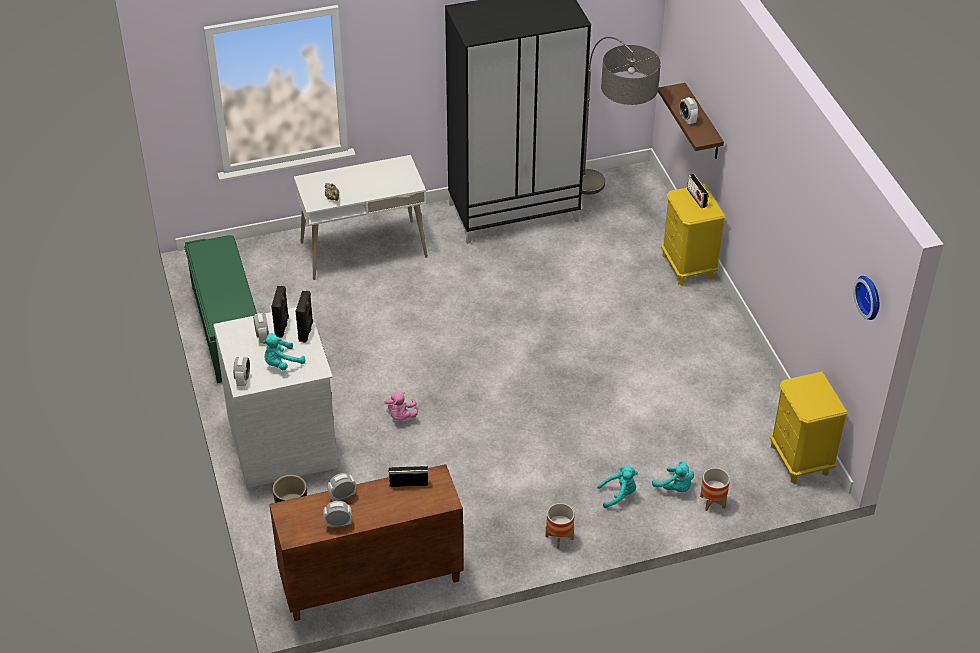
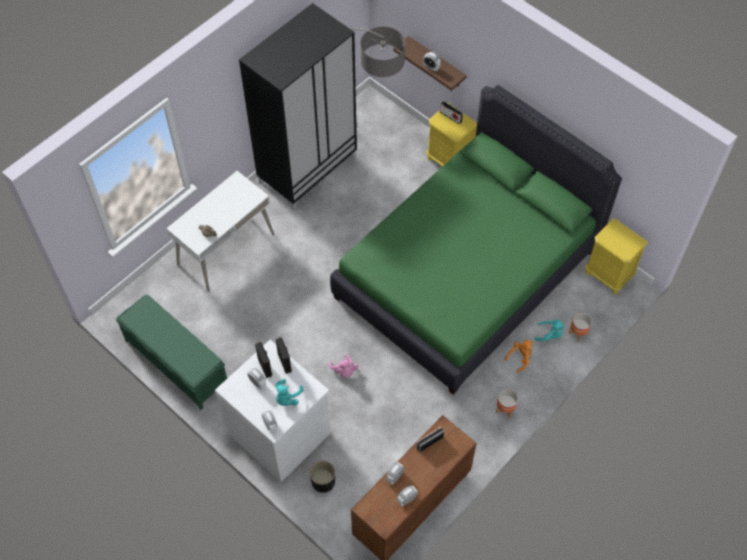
camera: 30 degrees left, 15 degrees up
turquoise plush toy [597,466,638,508] -> orange plush toy [504,340,533,373]
wall clock [853,276,879,320] -> none
none -> green bed [330,85,622,395]

